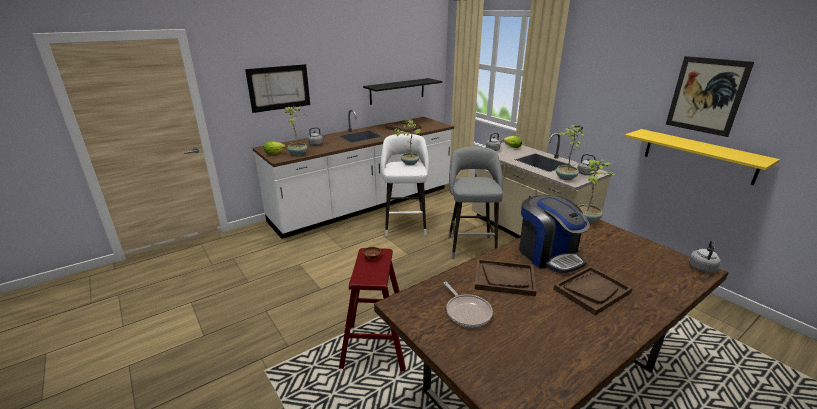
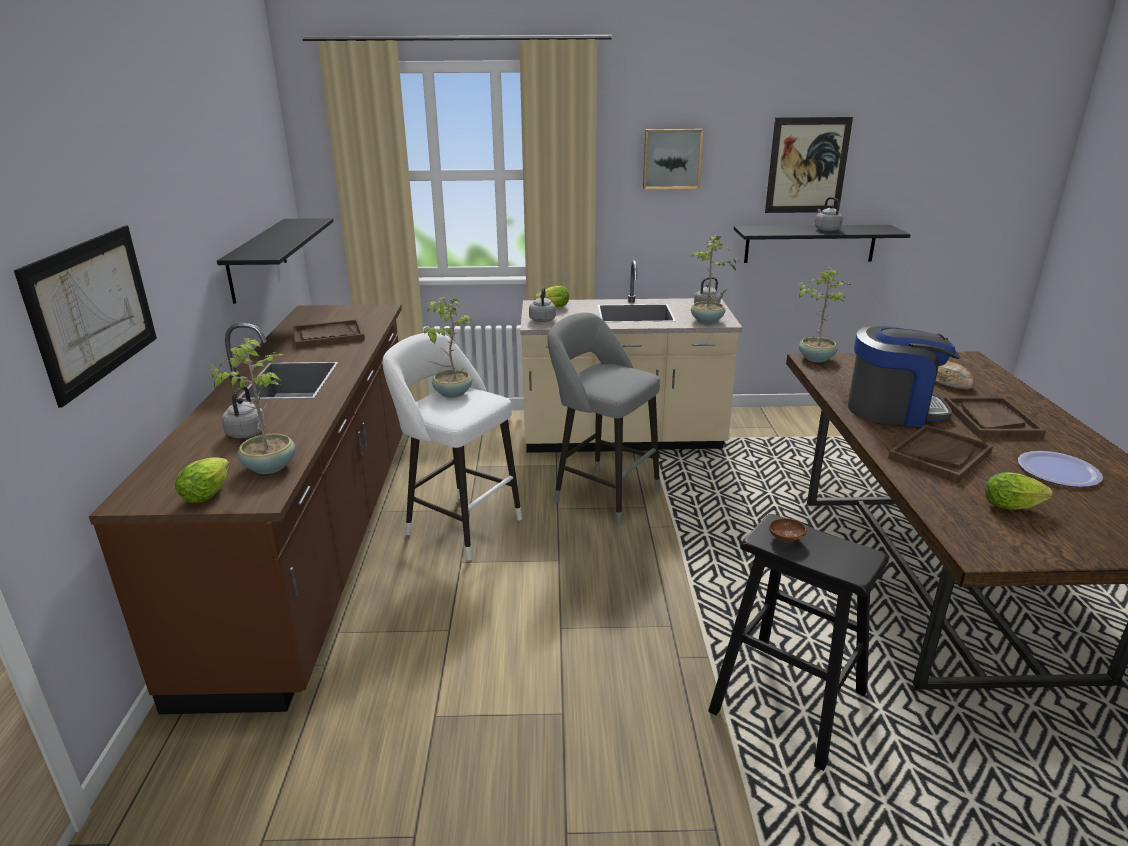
camera: 55 degrees left, 0 degrees up
white counter [253,110,454,239] -> brown counter [89,304,403,714]
red stool [339,248,406,371] -> black stool [708,514,889,771]
frying pan [444,282,493,327] -> lettuce [985,472,1053,510]
yellow shelf [625,129,780,185] -> black shelf [734,225,911,263]
grey kettle [689,240,721,273] -> grey kettle moved to [815,197,843,231]
none -> picture [643,129,703,189]
none -> bread [935,361,975,389]
none -> plate [1018,451,1103,487]

